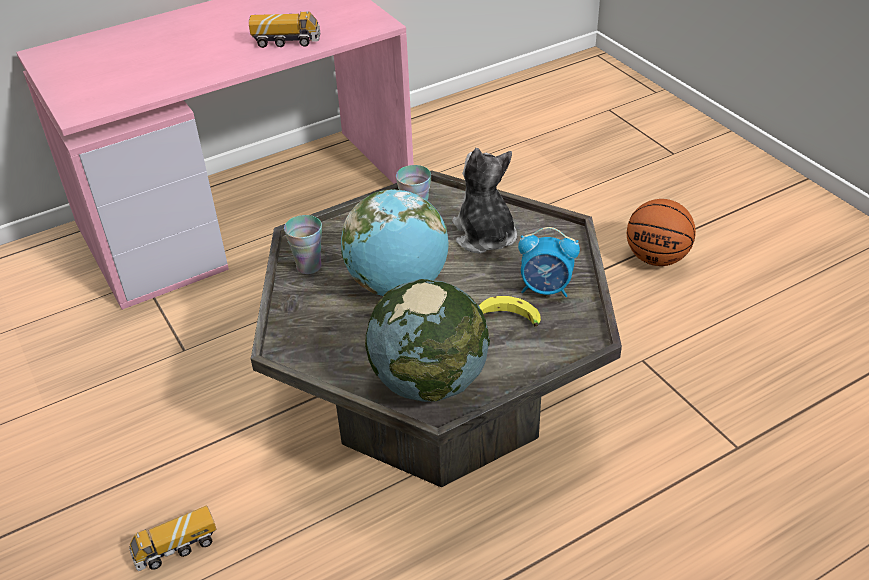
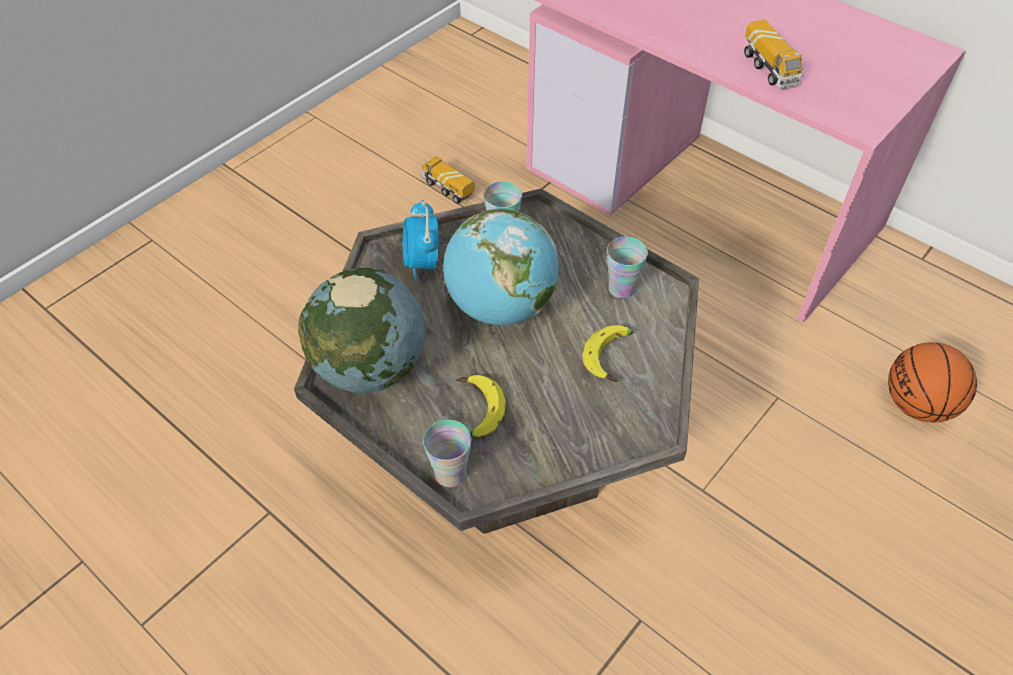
camera: 70 degrees right, 10 degrees up
toy truck [129,506,216,571] -> toy truck moved to [421,156,475,204]
plush toy [452,148,517,254] -> banana [582,325,633,382]
alarm clock [518,227,580,297] -> alarm clock moved to [403,200,439,280]
basketball [627,199,696,266] -> basketball moved to [888,342,977,423]
none -> cup [423,420,472,487]

